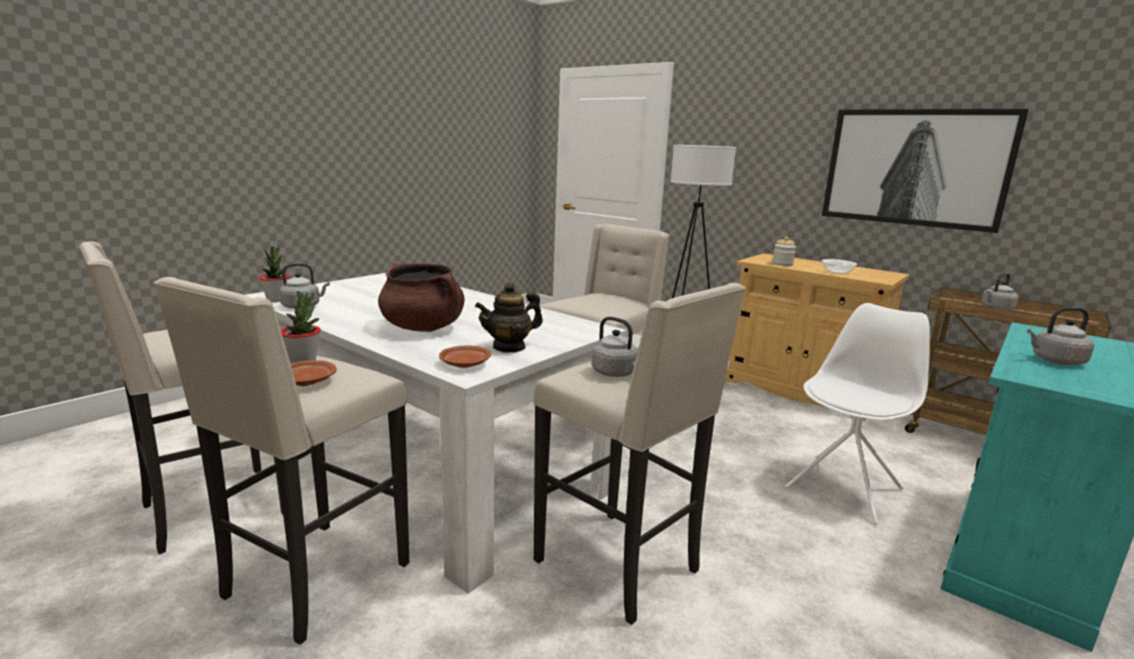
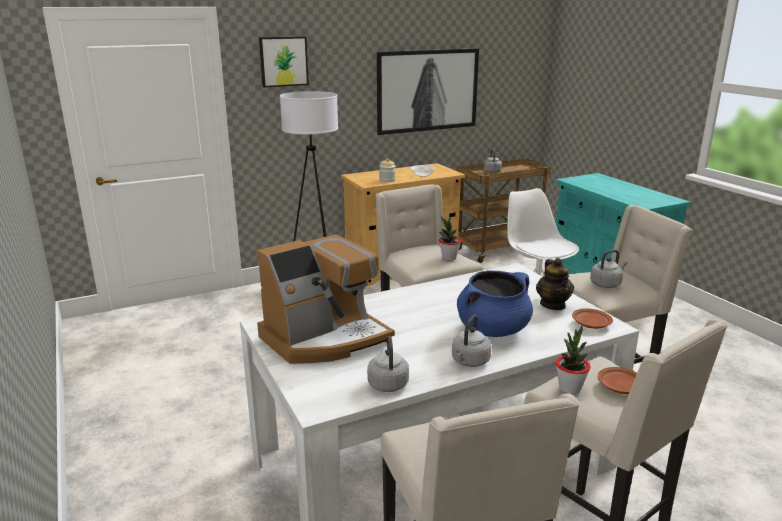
camera: 65 degrees left, 5 degrees up
potted plant [259,245,290,302] -> potted plant moved to [439,216,461,261]
brown cooking pot [378,263,465,332] -> blue cooking pot [457,271,533,337]
grey kettle [1027,307,1094,365] -> grey kettle moved to [452,315,492,367]
none -> coffee machine [257,234,395,364]
none -> picture [259,36,309,87]

